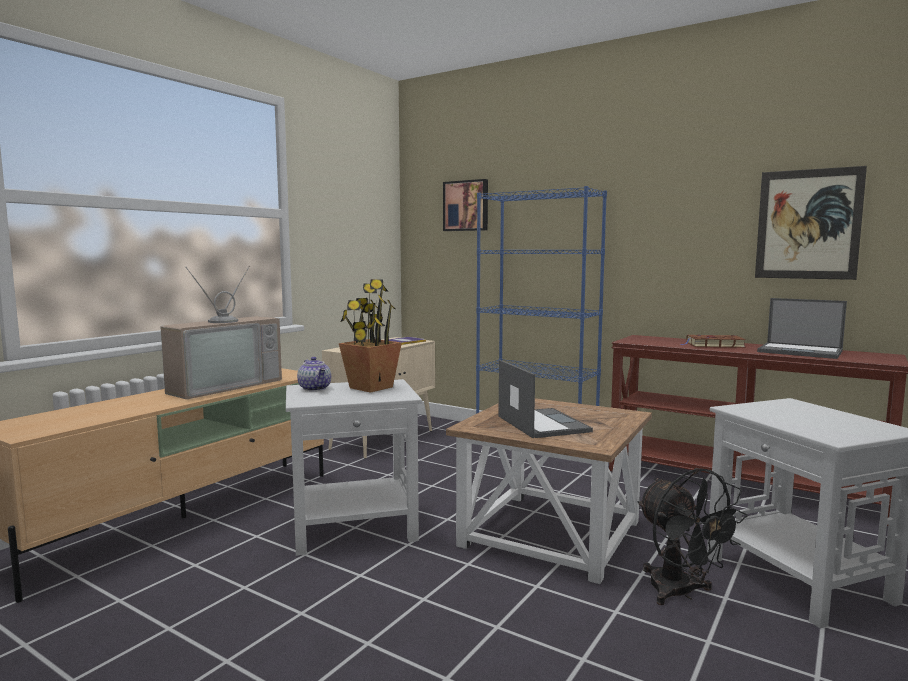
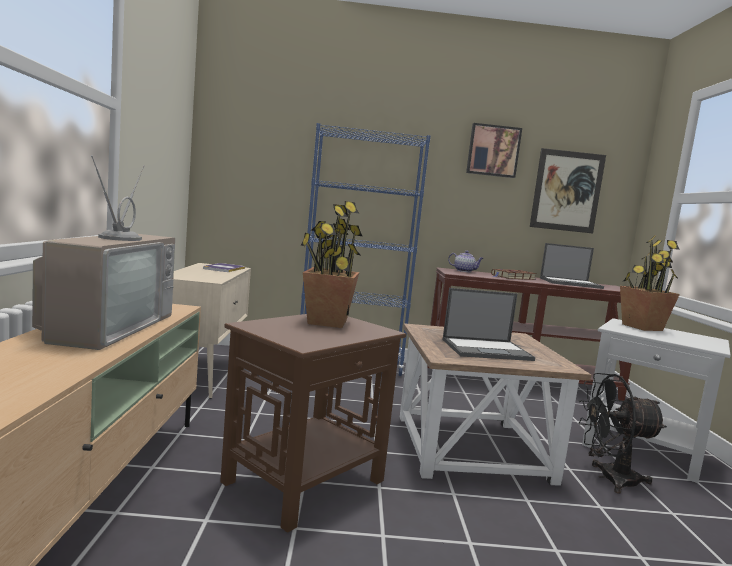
camera: 35 degrees left, 0 degrees up
white side table [286,379,422,556] -> brown side table [220,314,406,533]
teapot [297,357,331,391] -> teapot moved to [448,251,484,272]
picture [443,179,488,231] -> picture moved to [466,123,522,178]
laptop [498,360,593,438] -> laptop turned 135 degrees clockwise [443,288,535,361]
black fan [637,468,748,605] -> black fan turned 150 degrees clockwise [578,373,667,494]
none -> potted plant [620,236,680,331]

